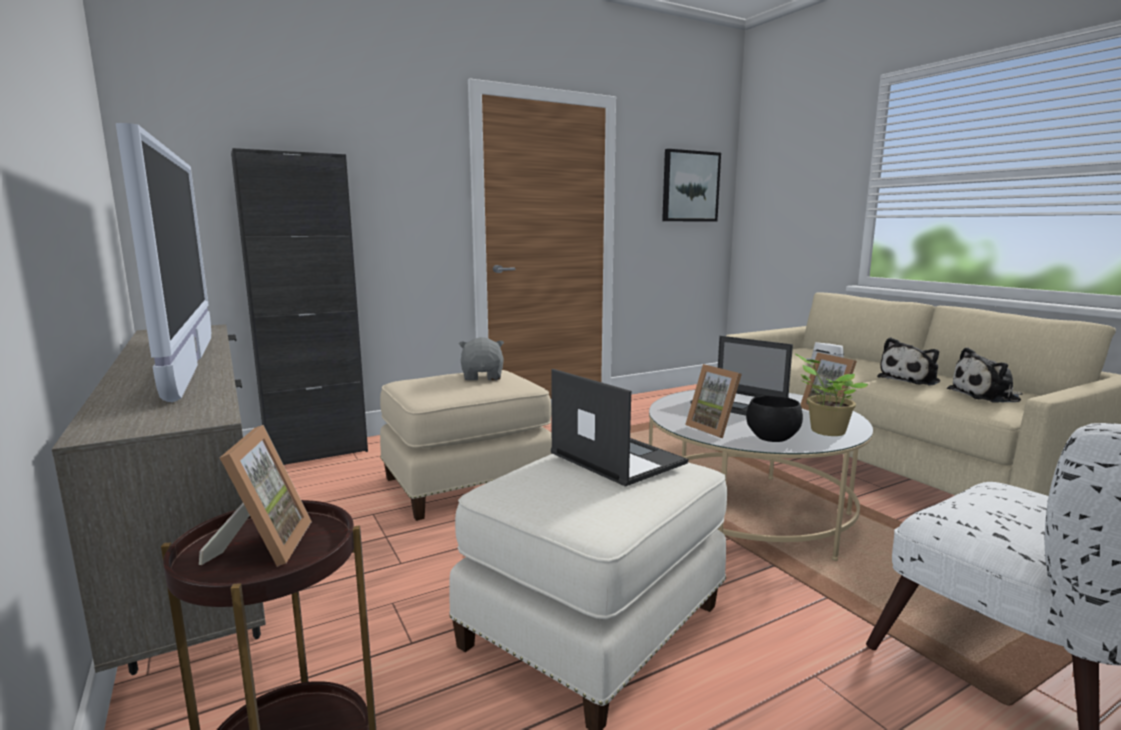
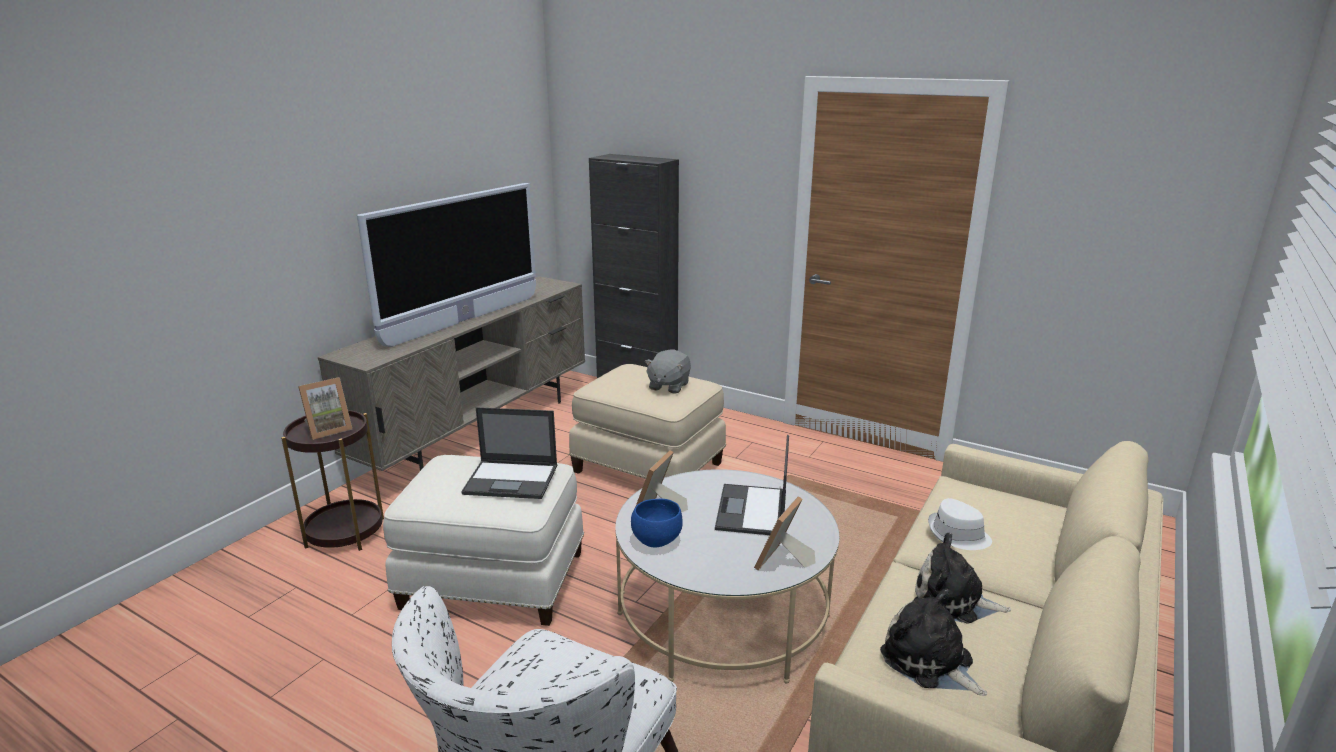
camera: 60 degrees right, 10 degrees up
grey plush toy [459,337,504,380] -> grey plush toy turned 150 degrees clockwise [645,349,691,394]
laptop [551,369,688,487] -> laptop turned 75 degrees clockwise [461,407,557,499]
picture [662,149,721,222] -> none
black bowl [746,395,803,442] -> blue bowl [631,499,683,548]
potted plant [795,354,868,436] -> none

